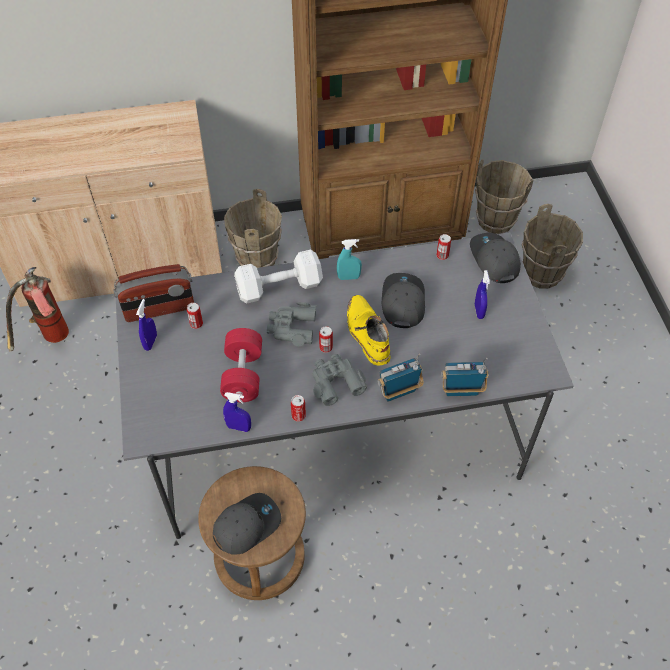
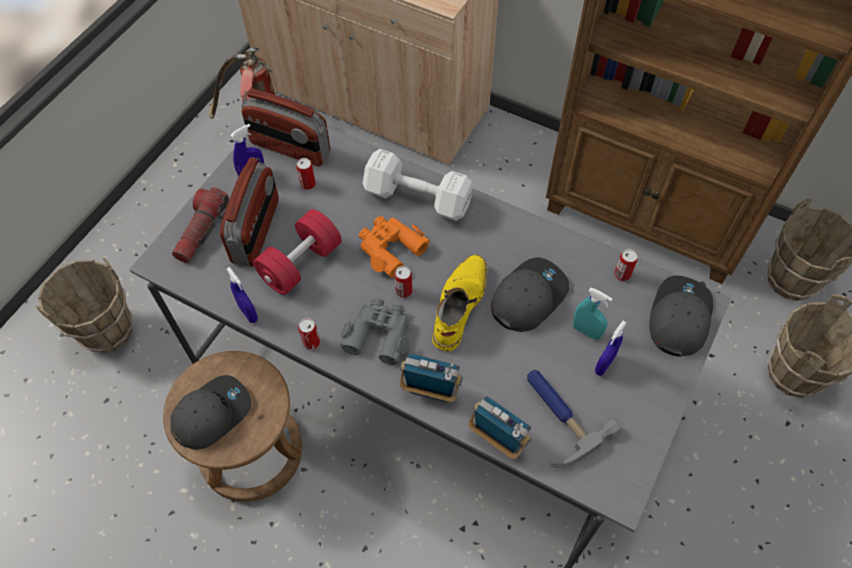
camera: 40 degrees right, 5 degrees up
grey cap [213,493,281,555] -> grey cap turned 45 degrees counterclockwise [171,375,251,450]
brown bucket [224,189,282,268] -> brown bucket moved to [36,257,132,353]
grey binoculars [267,302,316,346] -> orange binoculars [359,216,430,278]
turquoise spray bottle [337,239,362,280] -> turquoise spray bottle moved to [573,288,613,340]
none -> flashlight [172,187,229,263]
none -> radio [220,157,279,267]
none -> hammer [527,370,621,467]

